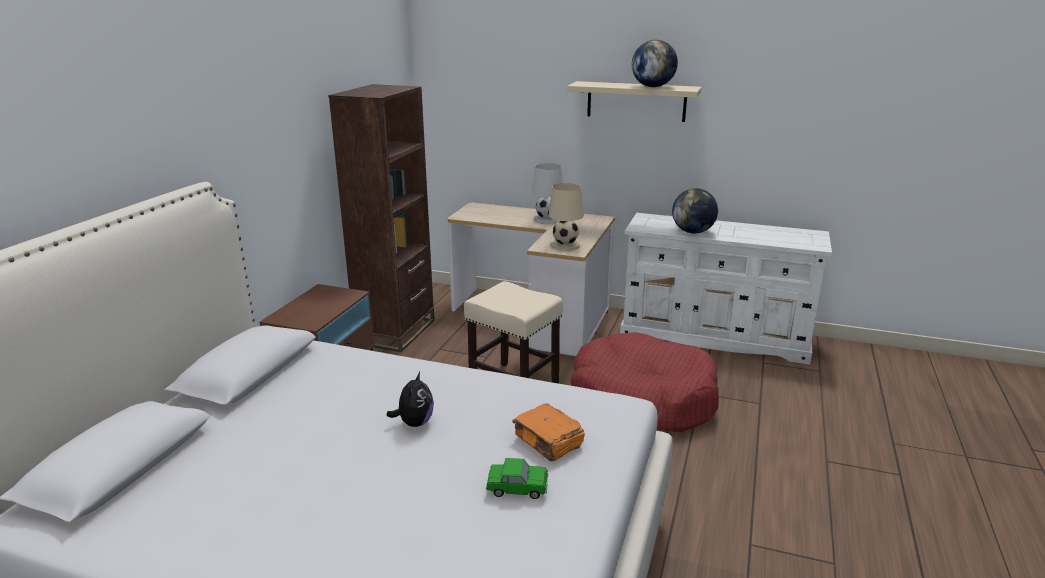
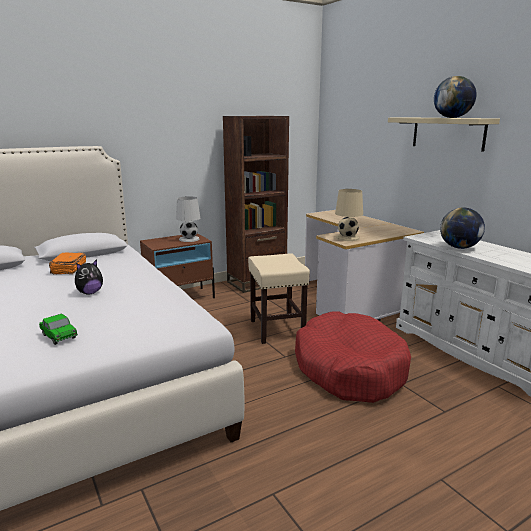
camera: 40 degrees right, 5 degrees down
orange book [513,403,585,461] -> orange book moved to [49,252,86,274]
white table lamp [532,163,563,224] -> white table lamp moved to [176,196,200,242]

